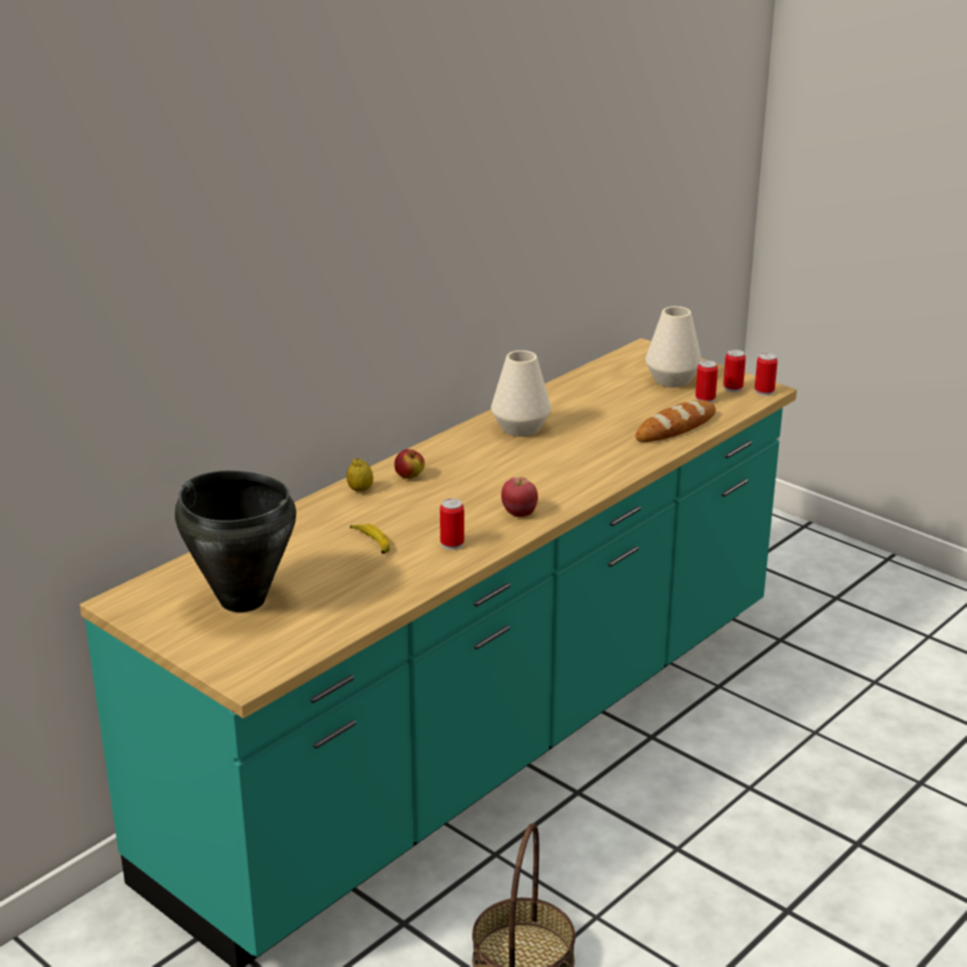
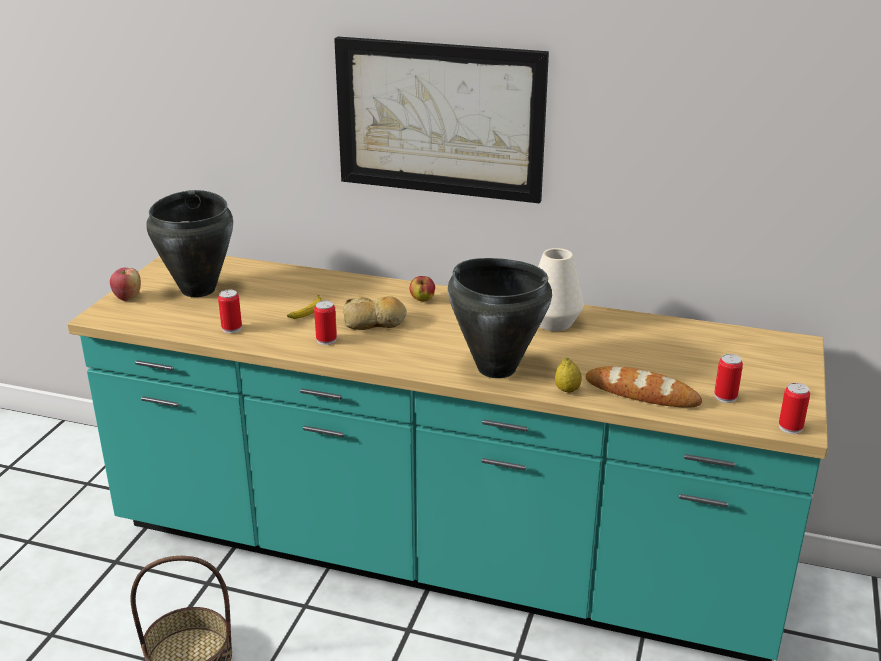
camera: 65 degrees right, 0 degrees up
lemon [346,458,373,492] -> lemon moved to [555,358,581,393]
apple [501,477,538,517] -> apple moved to [110,268,141,301]
white vase [645,306,702,388] -> none
can [723,349,746,392] -> can moved to [218,290,242,333]
none -> picture [334,37,549,204]
none -> bread [343,296,407,330]
none -> black cooking pot [448,258,552,378]

